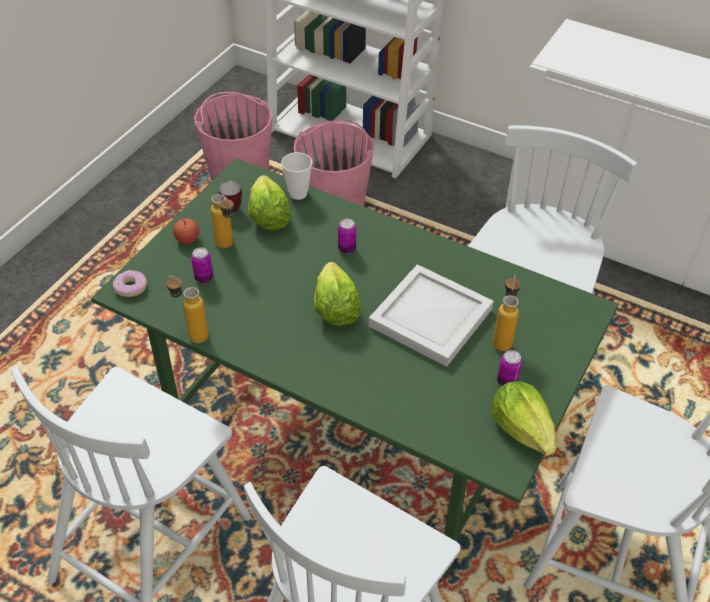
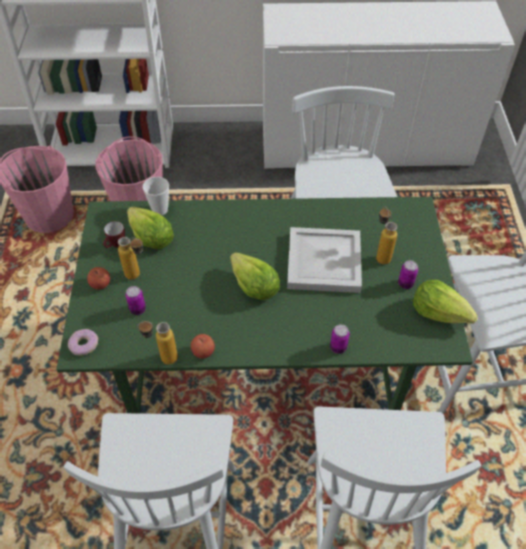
camera: 30 degrees left, 5 degrees up
can [338,219,356,254] -> can moved to [330,324,350,354]
none -> apple [191,334,215,358]

